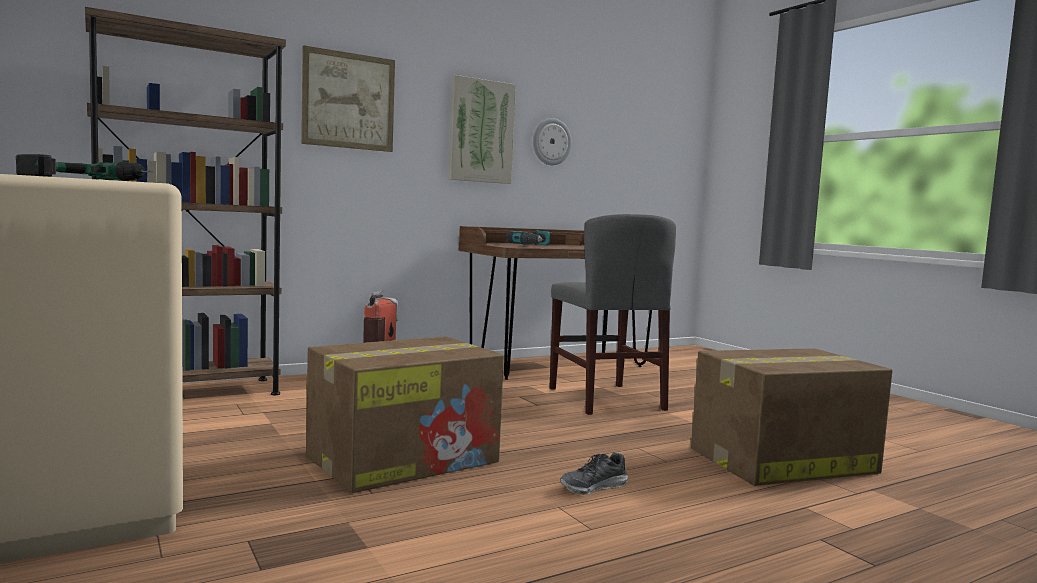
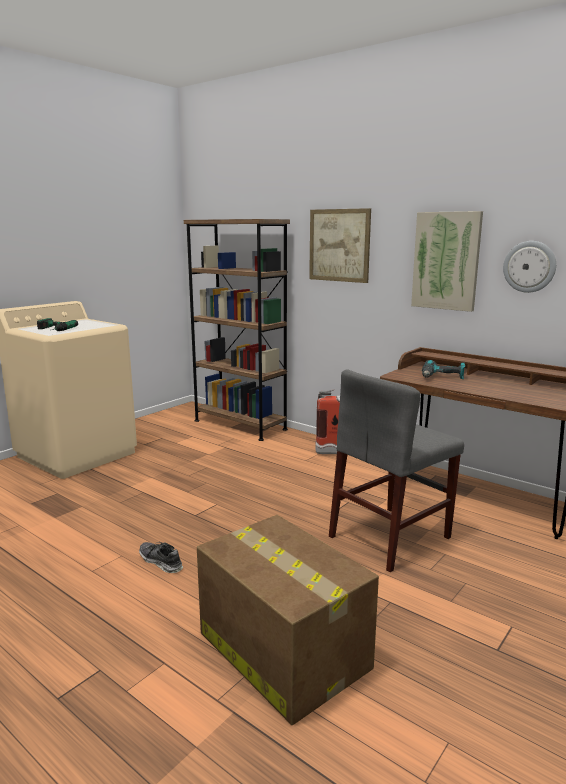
camera: 70 degrees right, 10 degrees up
cardboard box [306,336,504,493] -> none

